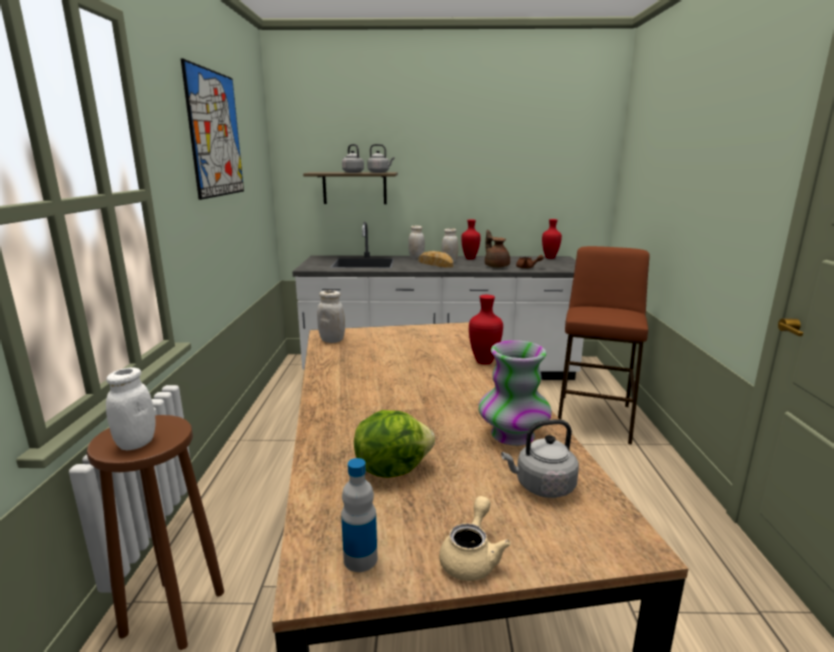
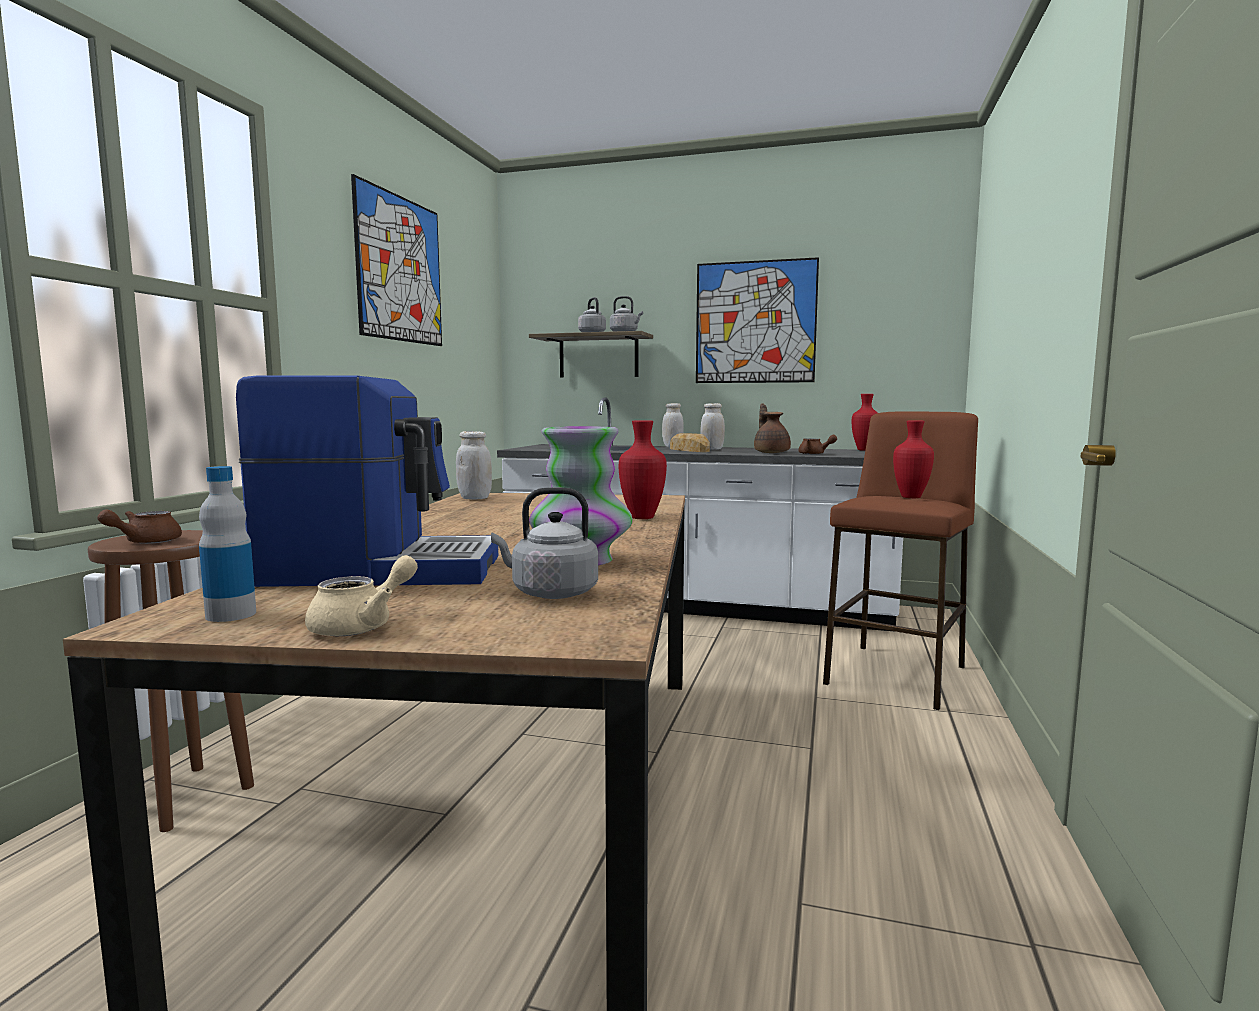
camera: 15 degrees right, 10 degrees down
white jar [106,367,156,450] -> brown teapot [98,509,182,544]
lettuce [354,410,435,478] -> coffee machine [236,375,498,587]
red vase [461,220,481,259] -> red vase moved to [893,420,934,498]
none -> picture [696,257,819,383]

